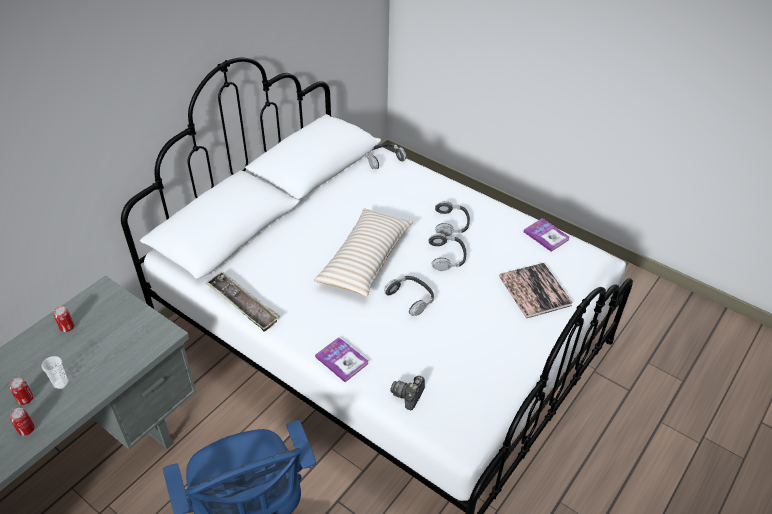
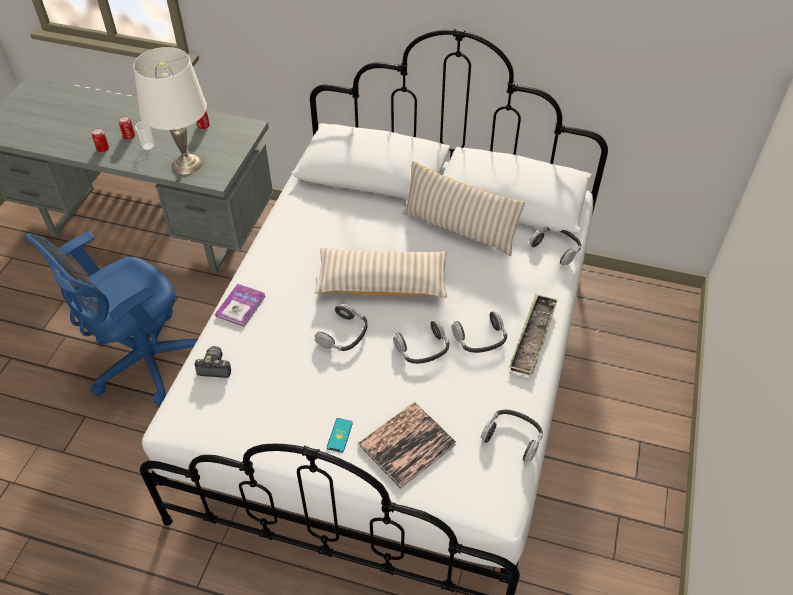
camera: 70 degrees right, 5 degrees up
tray [205,271,280,332] -> tray moved to [509,294,558,375]
book [524,218,570,252] -> headphones [481,410,543,462]
none -> white table lamp [133,47,207,175]
none -> phone [327,418,353,453]
none -> beige pillow [402,161,525,256]

